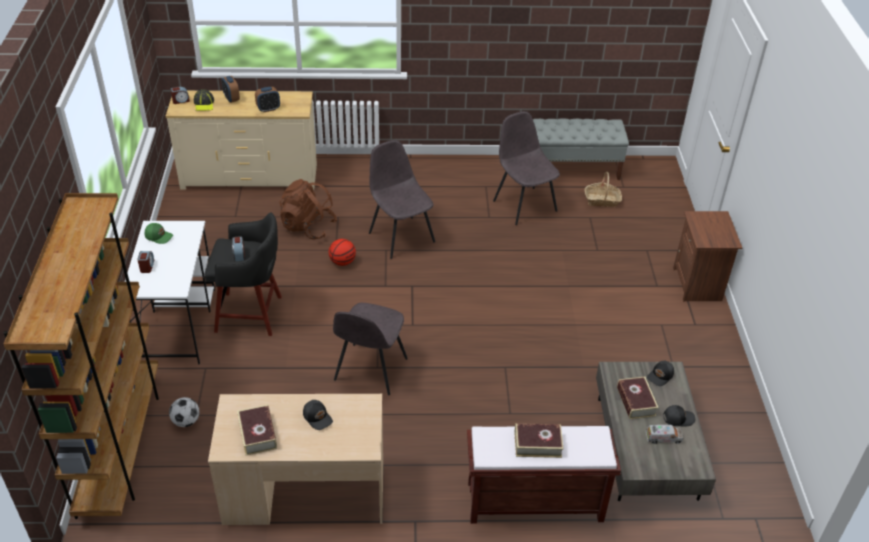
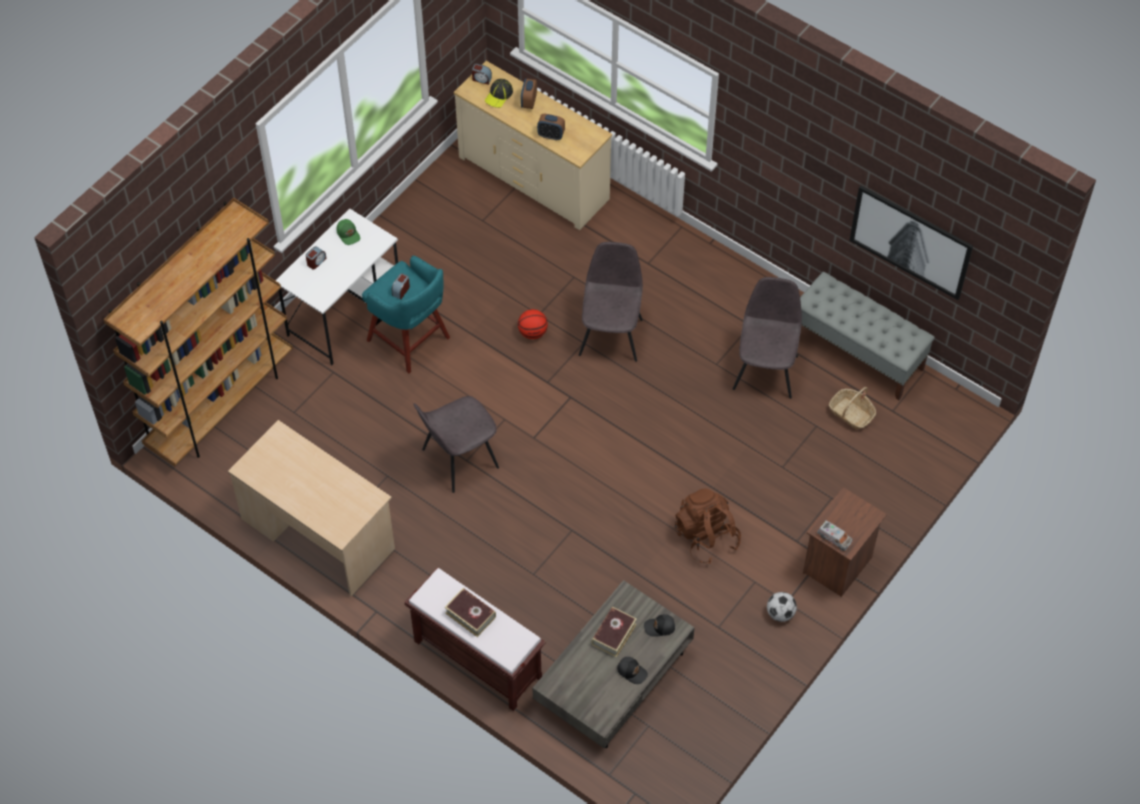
camera: 40 degrees right, 15 degrees up
football [169,397,199,427] -> football moved to [767,592,797,622]
black stool [204,212,282,336] -> turquoise stool [362,256,450,374]
book [237,405,277,455] -> none
brown backpack [279,179,337,239] -> brown backpack moved to [675,488,741,564]
black cap [303,400,333,430] -> none
toy truck [646,425,683,444] -> toy truck moved to [817,520,853,551]
none -> picture [849,185,973,300]

